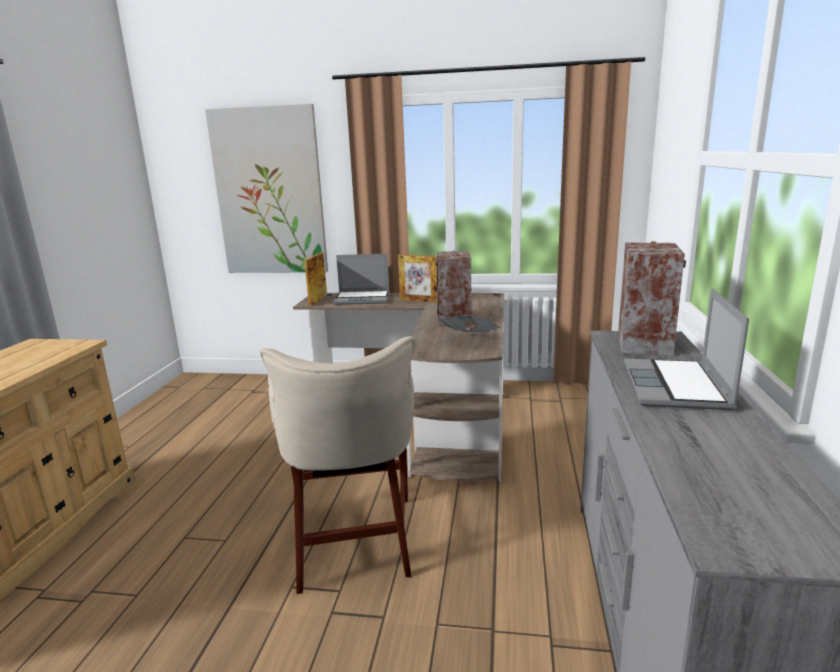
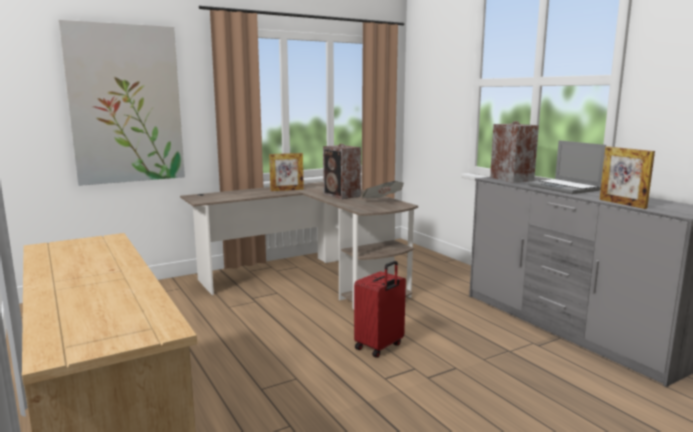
camera: 40 degrees left, 5 degrees down
beige stool [260,336,415,594] -> red suitcase [354,261,406,358]
picture frame [304,253,327,306] -> picture frame moved to [599,146,655,209]
laptop [333,254,390,305] -> none

